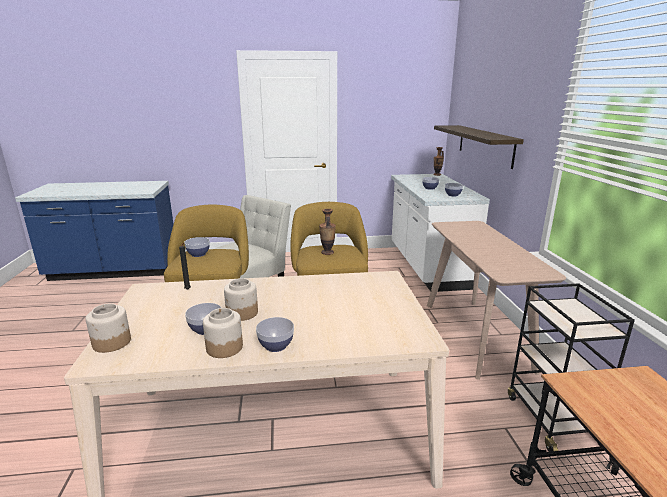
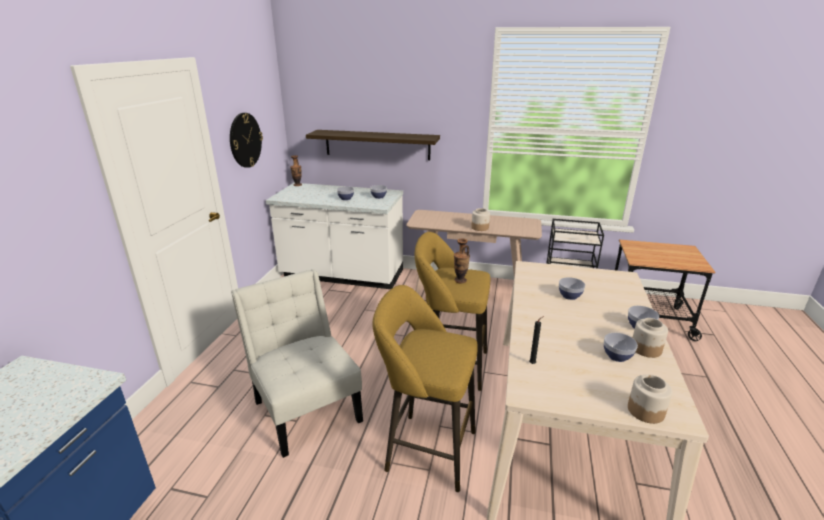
camera: 70 degrees left, 5 degrees up
bowl [184,237,210,257] -> bowl moved to [559,277,585,300]
jar [224,278,258,321] -> jar moved to [471,208,490,231]
none -> wall clock [230,113,263,168]

